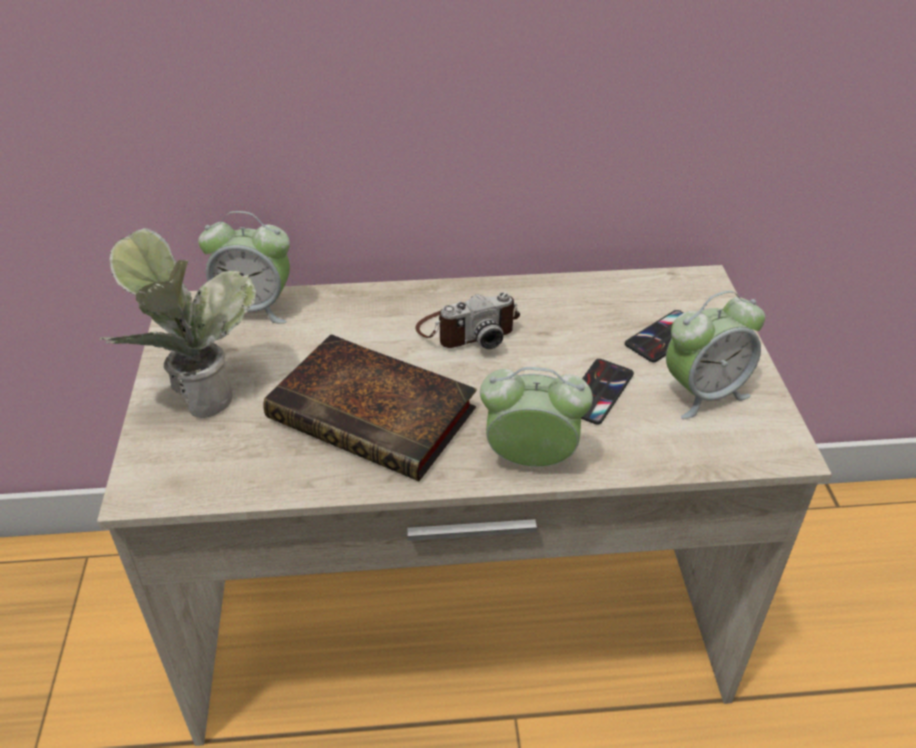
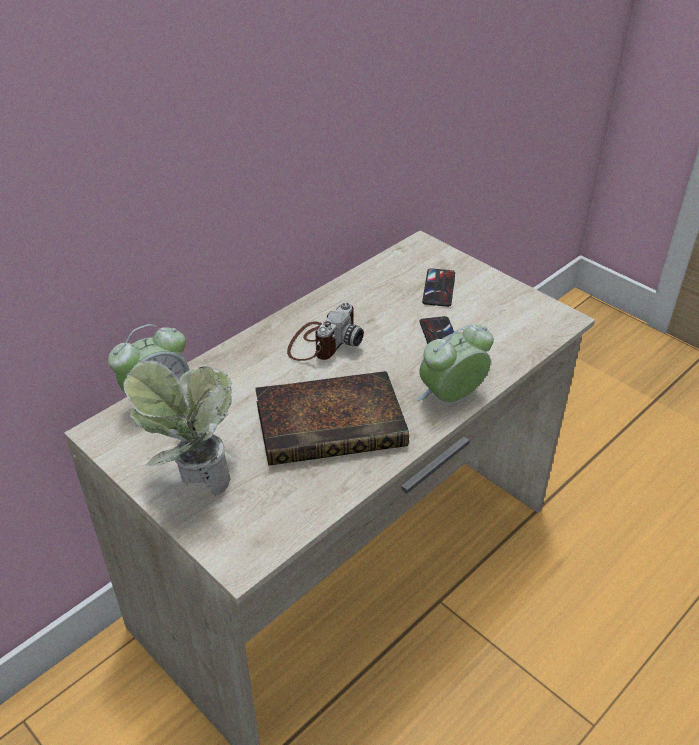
camera: 40 degrees left, 0 degrees up
alarm clock [666,290,765,419] -> none

